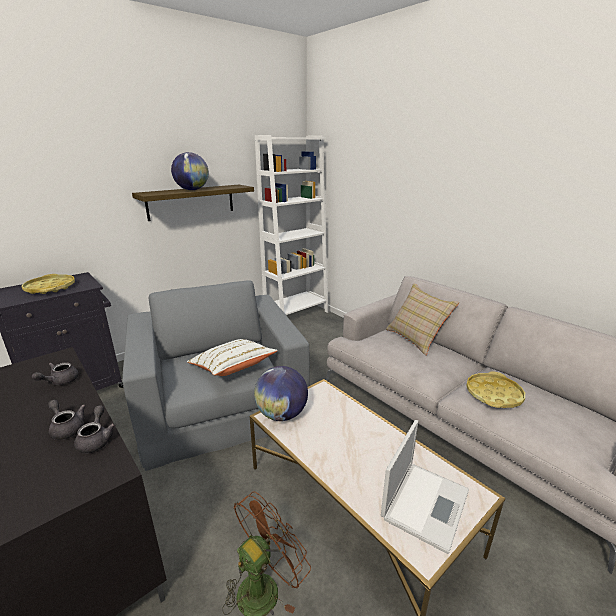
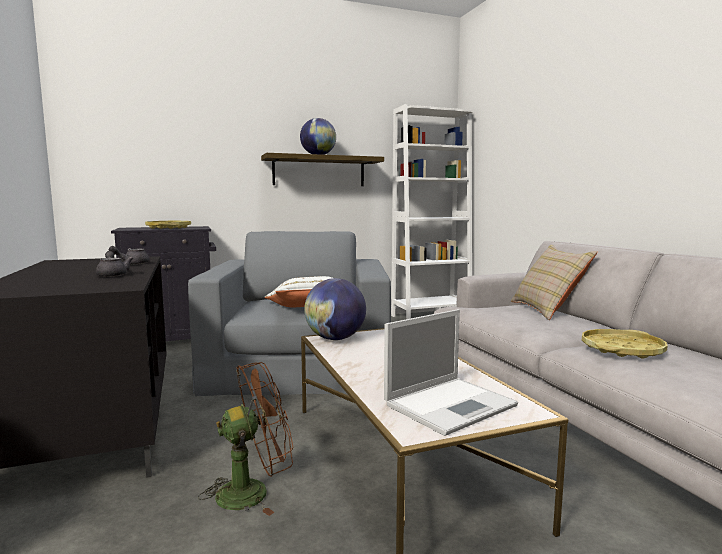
camera: 20 degrees right, 15 degrees down
grey teapot [74,405,116,453] -> none

